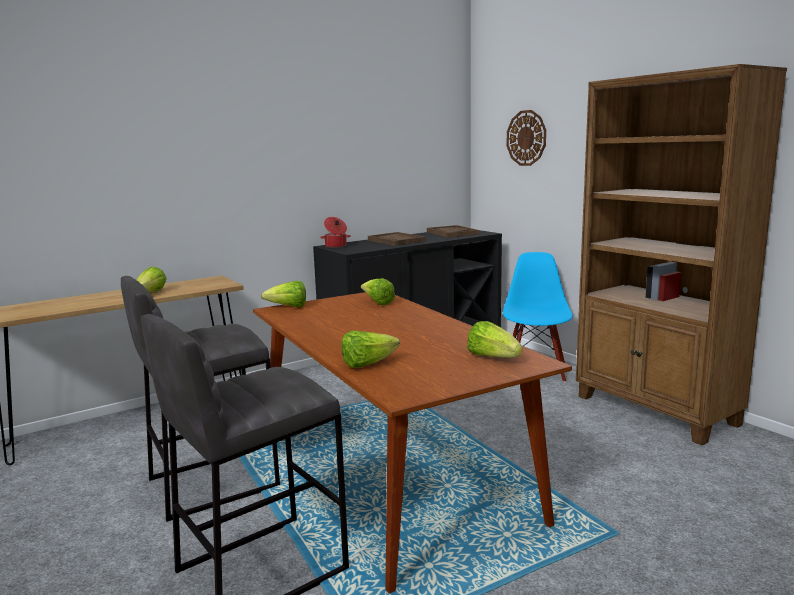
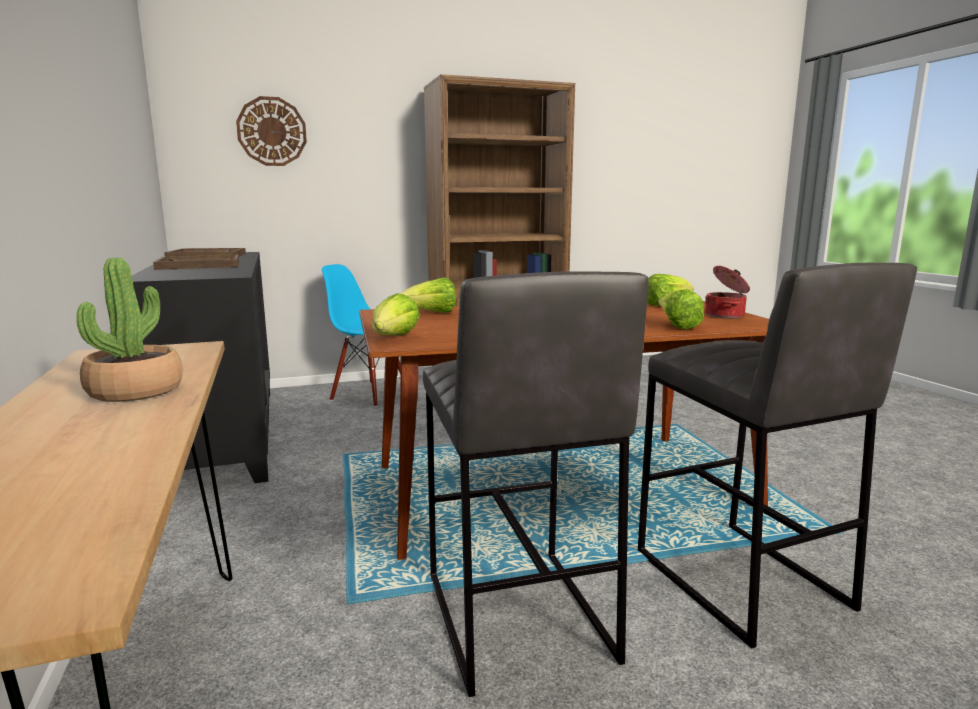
camera: 75 degrees left, 0 degrees up
lettuce [137,267,167,292] -> potted plant [76,258,183,402]
cooking pot [320,217,351,248] -> cooking pot moved to [705,266,750,319]

